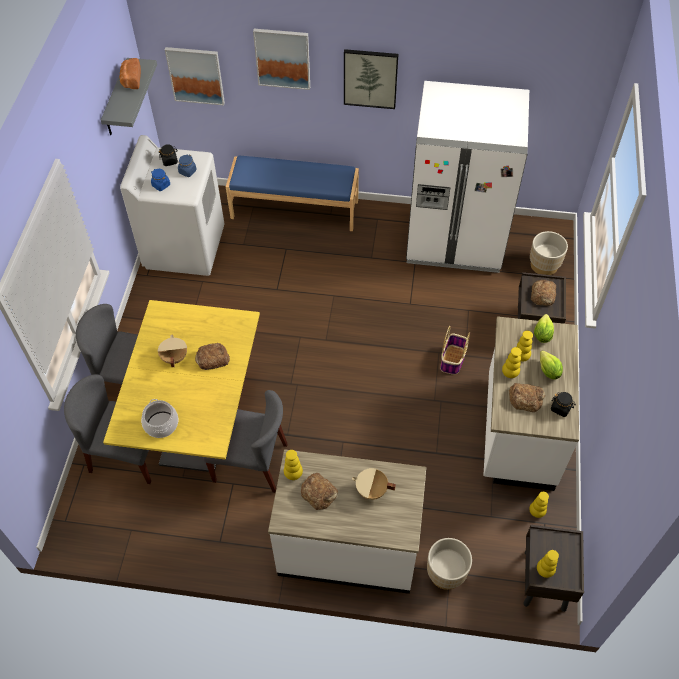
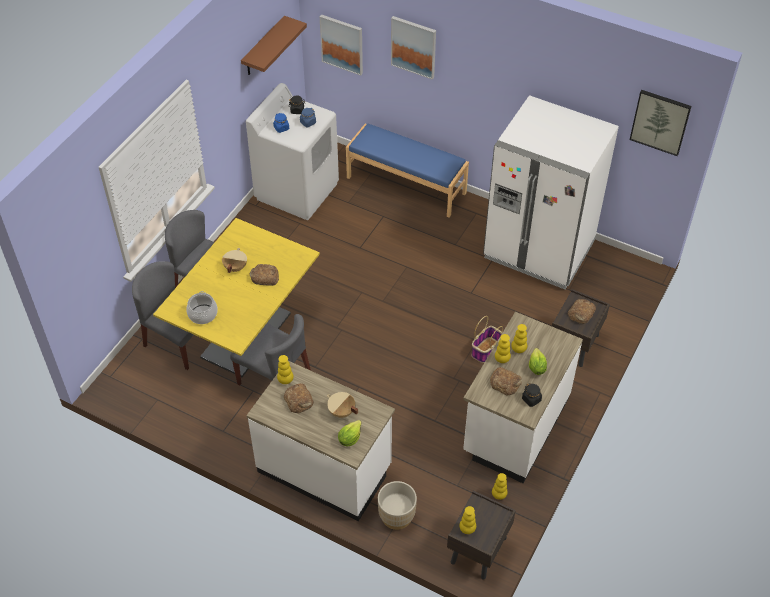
camera: 20 degrees right, 5 degrees down
grey shelf [101,58,157,135] -> brown shelf [241,16,307,75]
bread [120,58,141,89] -> none
picture [344,49,398,109] -> picture moved to [630,90,692,156]
beige planter [530,231,568,275] -> none
lettuce [534,314,554,343] -> lettuce moved to [338,420,362,447]

